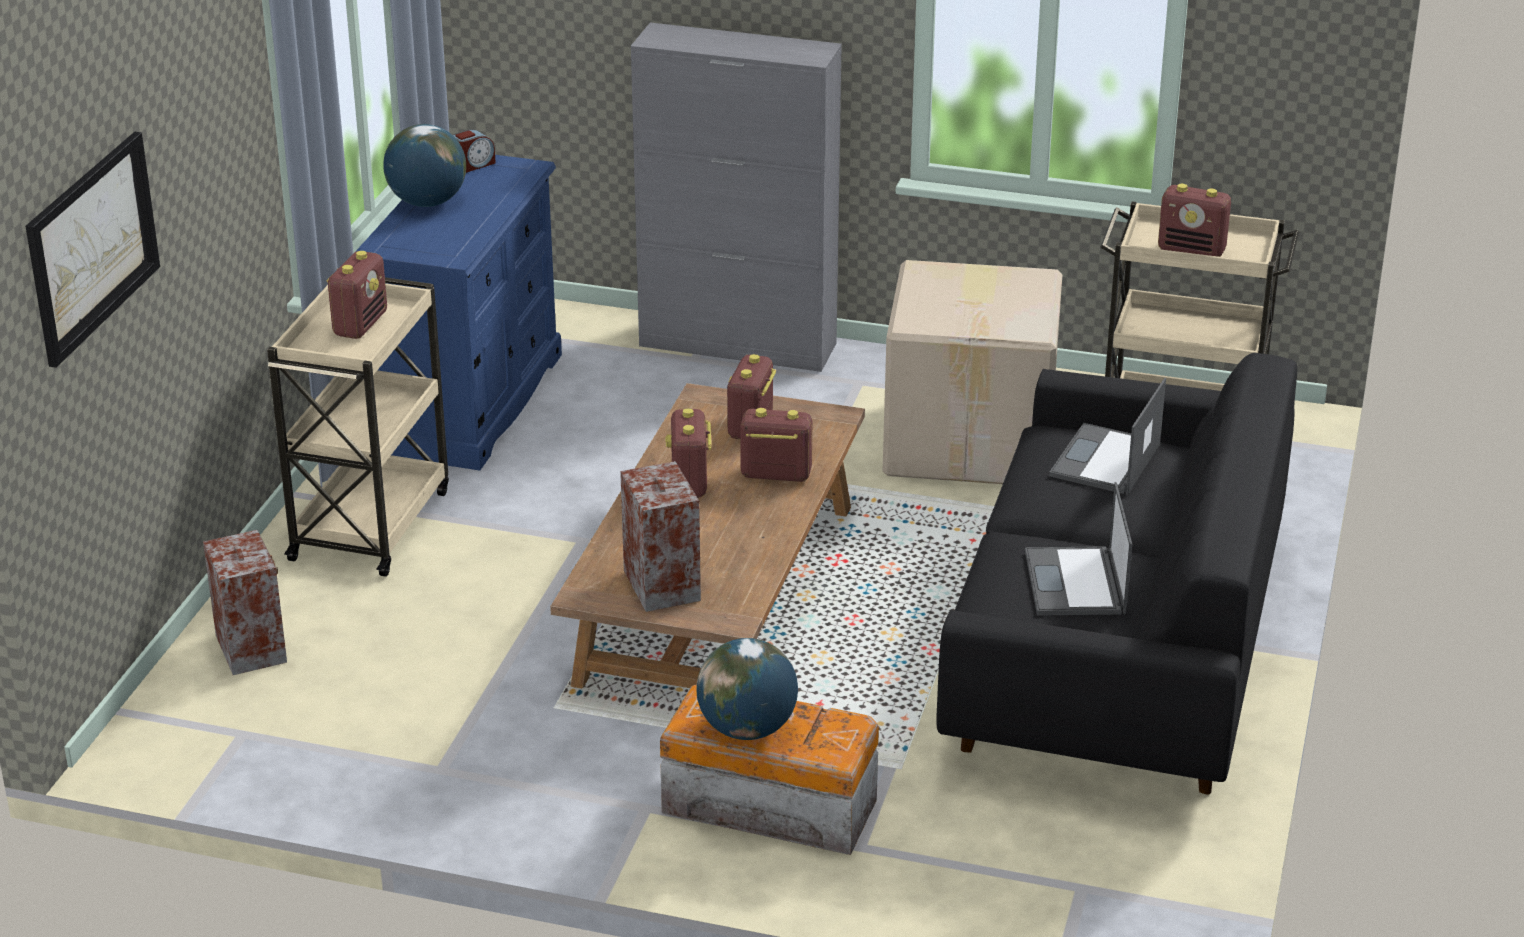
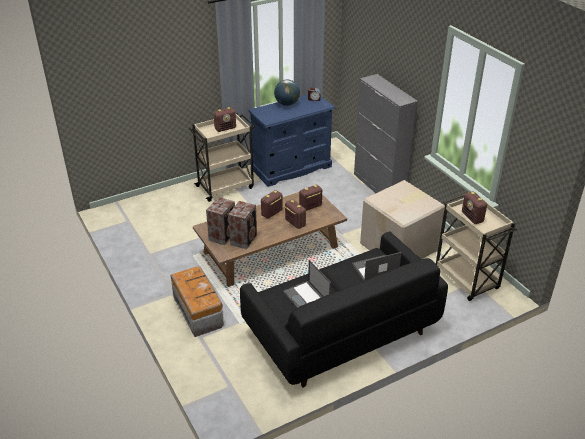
camera: 45 degrees right, 5 degrees up
picture [25,132,160,368] -> none
speaker [203,530,287,675] -> speaker moved to [228,201,257,249]
globe [696,638,798,740] -> none
laptop [1025,482,1132,615] -> laptop turned 75 degrees counterclockwise [283,260,331,308]

